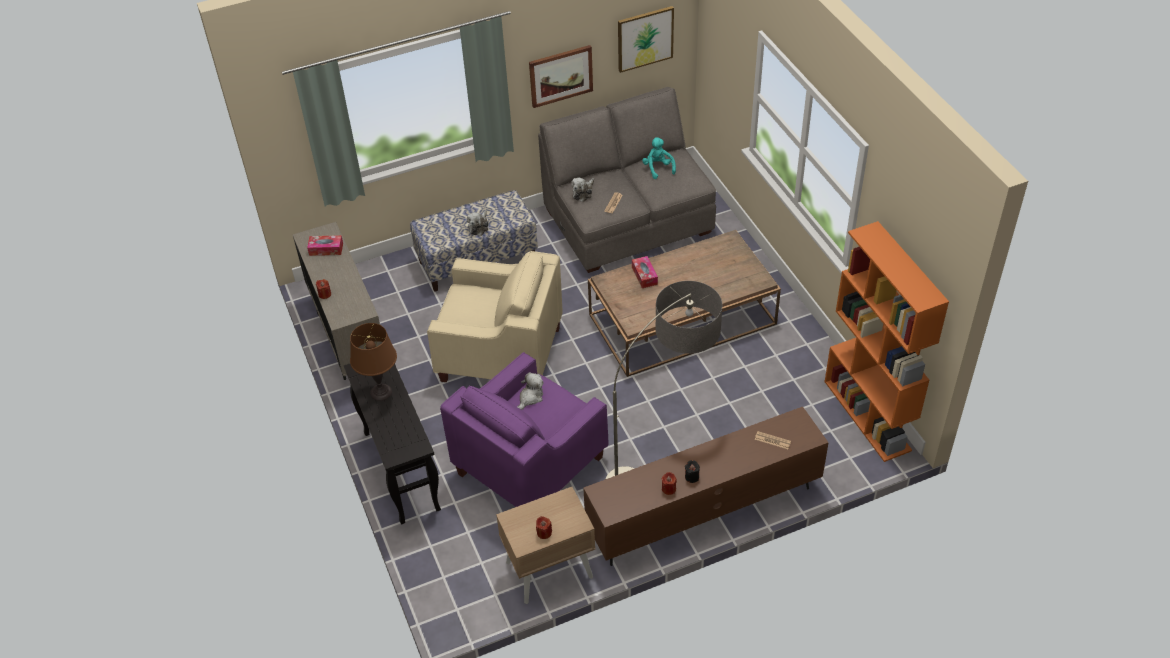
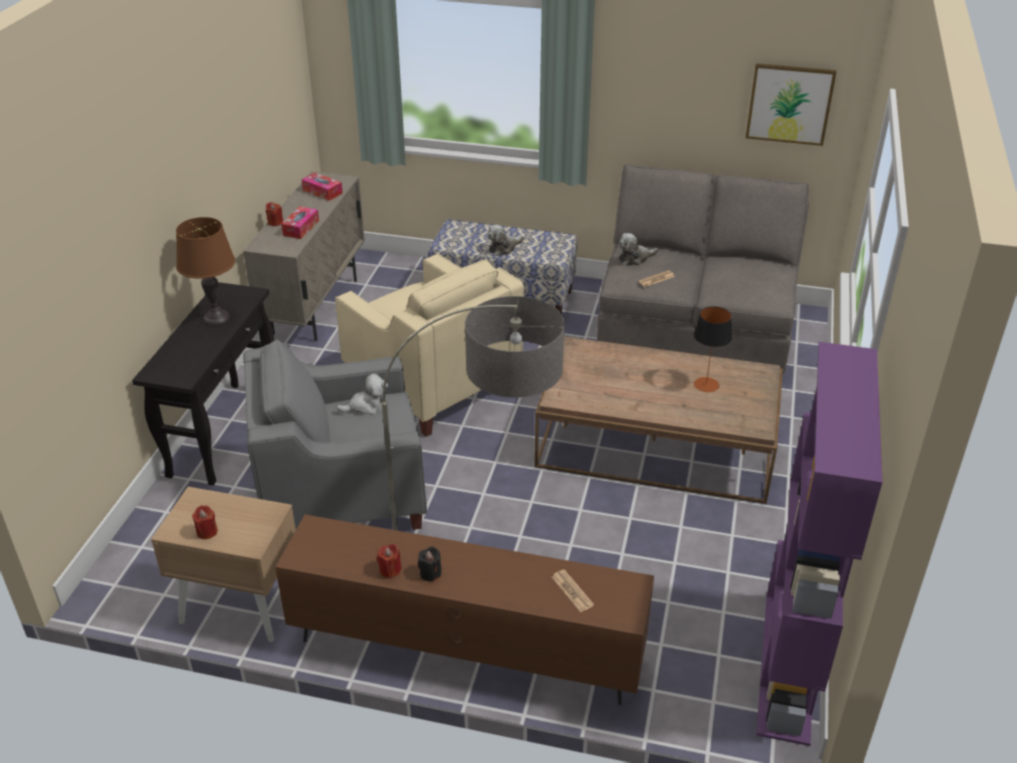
camera: 35 degrees right, 10 degrees down
purple armchair [440,352,609,507] -> grey armchair [243,339,427,530]
picture [529,45,593,108] -> none
tissue box [632,256,658,288] -> tissue box moved to [281,206,319,239]
turquoise plush toy [642,137,676,179] -> none
orange bookcase [824,221,949,462] -> purple bookcase [756,342,882,746]
none -> table lamp [694,306,732,392]

